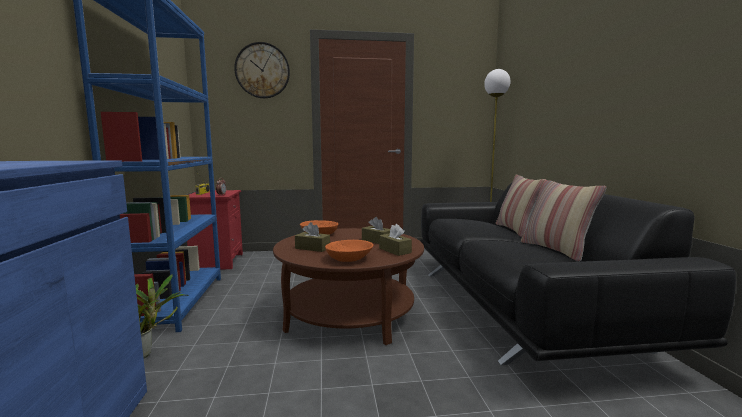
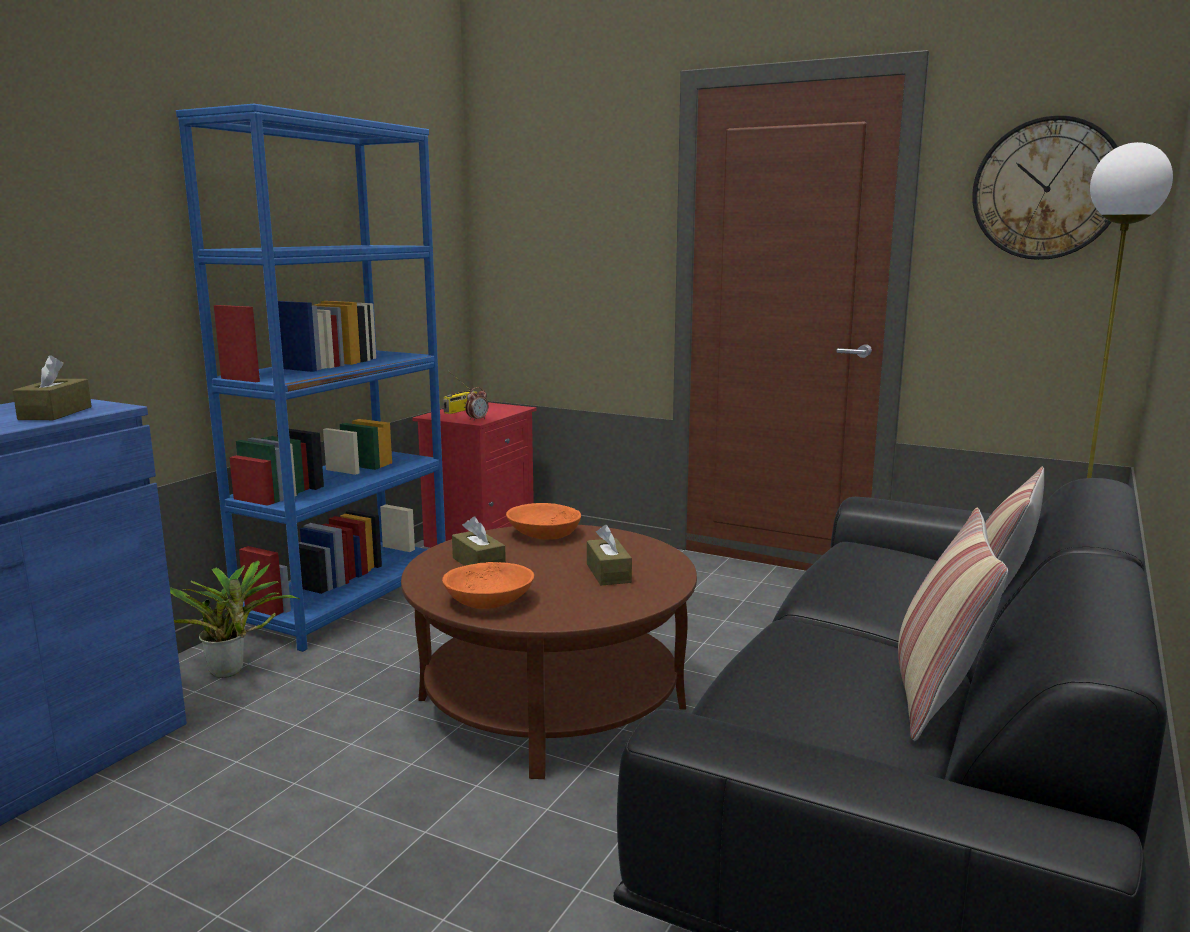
camera: 35 degrees right, 5 degrees up
wall clock [234,42,290,98] -> wall clock moved to [972,115,1118,260]
brown tissue box [379,224,412,256] -> brown tissue box moved to [13,355,92,420]

